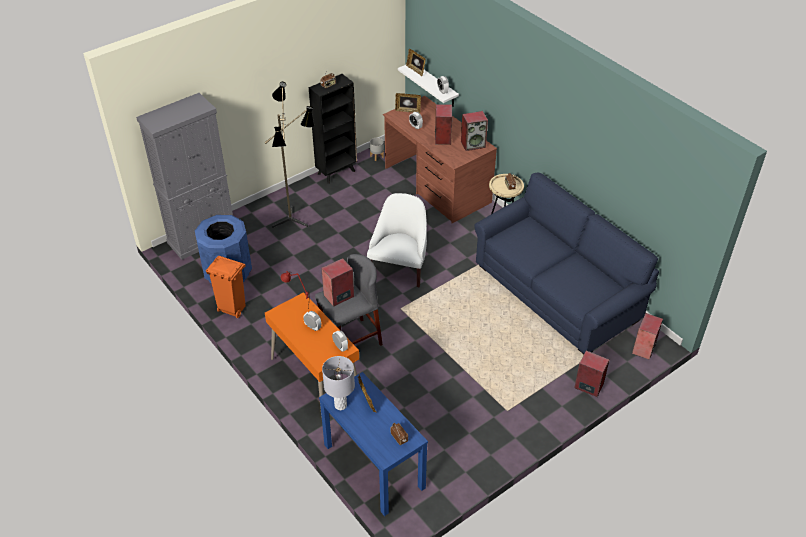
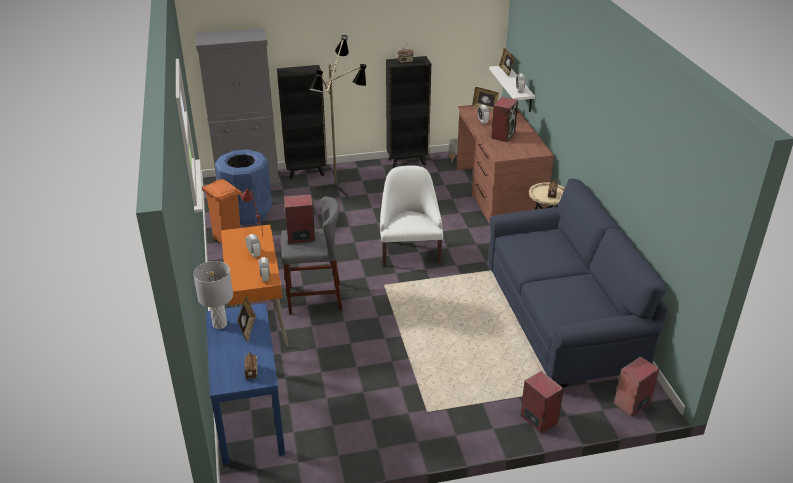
camera: 25 degrees right, 10 degrees down
white armchair [367,193,427,287] -> white armchair turned 45 degrees counterclockwise [380,165,443,266]
speaker [461,111,488,151] -> none
none -> black bookcase [277,65,327,180]

